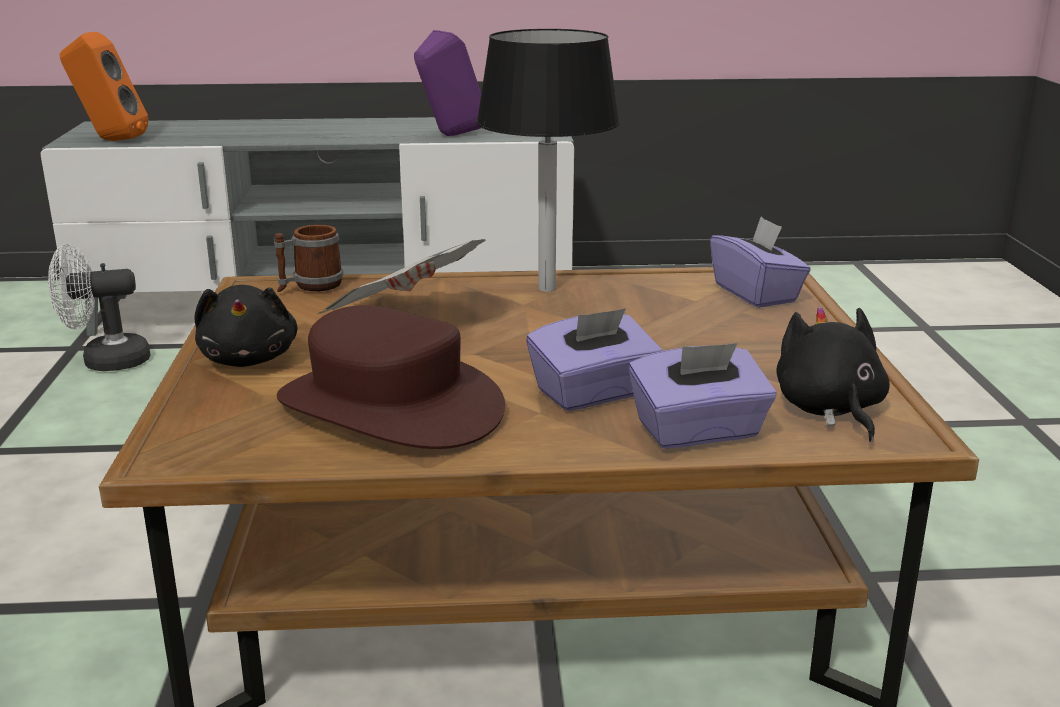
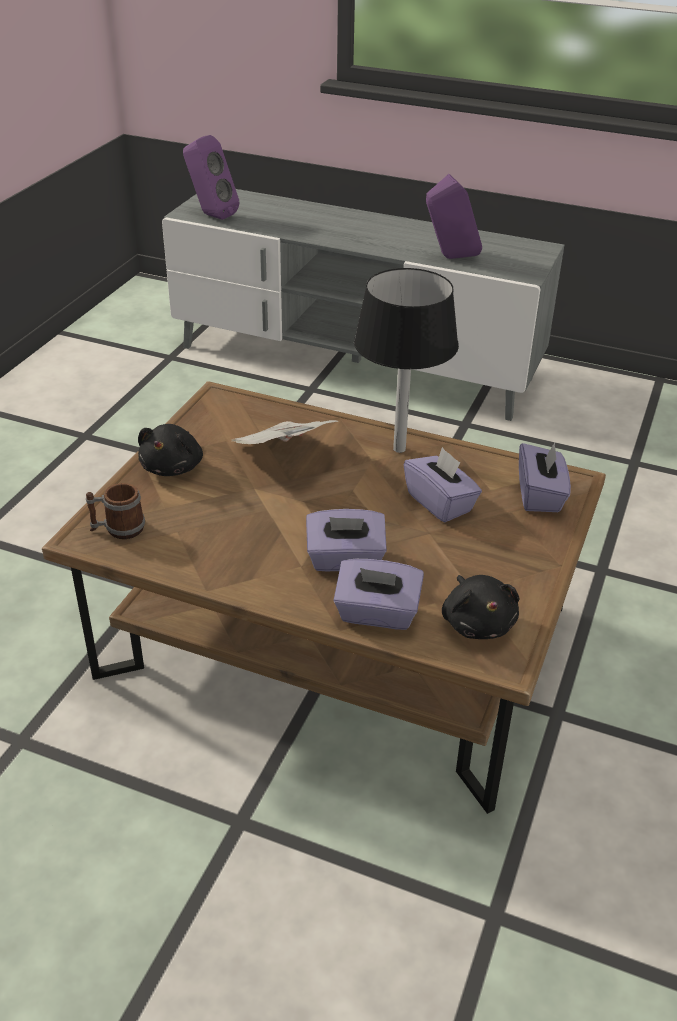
camera: 25 degrees right, 15 degrees up
white fan [48,244,150,371] -> none
orange speaker [60,32,149,141] -> purple speaker [183,135,240,220]
mug [274,225,343,292] -> mug moved to [86,483,145,539]
brown hat [277,305,505,449] -> none
black plush toy [777,307,890,442] -> black plush toy turned 150 degrees clockwise [442,575,519,639]
none -> purple tissue box [403,447,482,522]

